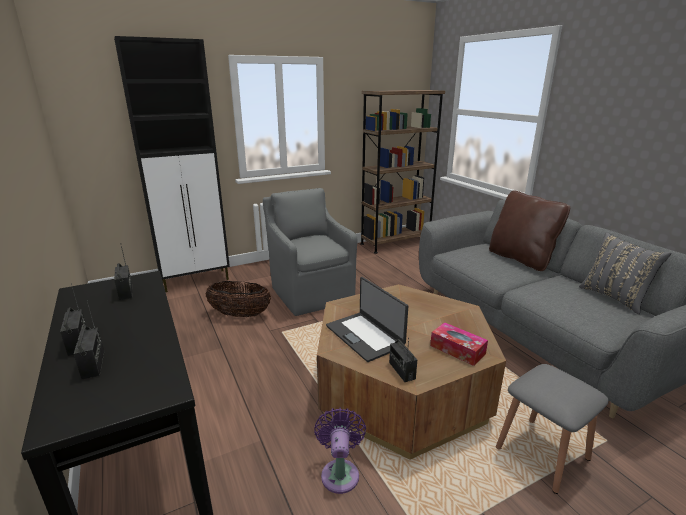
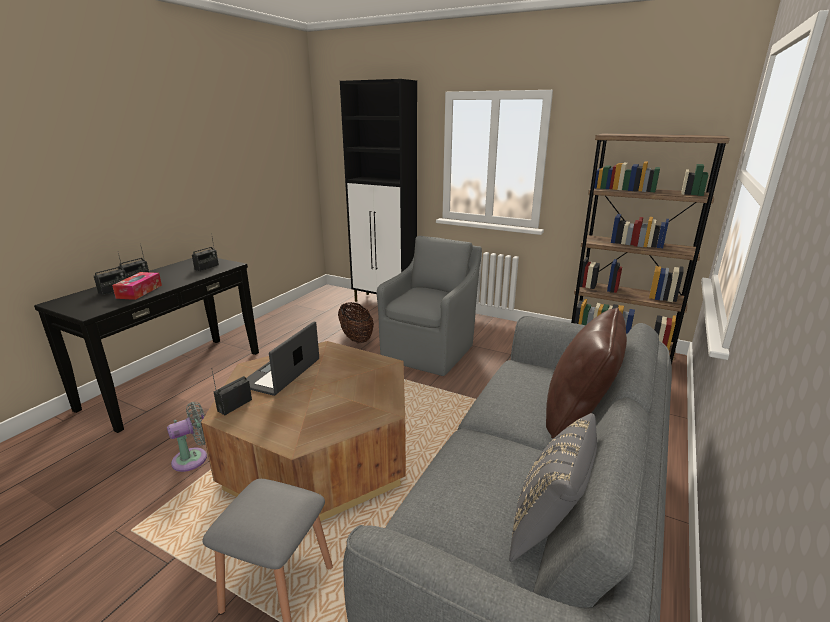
camera: 55 degrees right, 0 degrees up
purple fan [314,407,366,494] -> grey fan [167,402,207,472]
tissue box [430,322,488,366] -> tissue box moved to [112,272,162,300]

